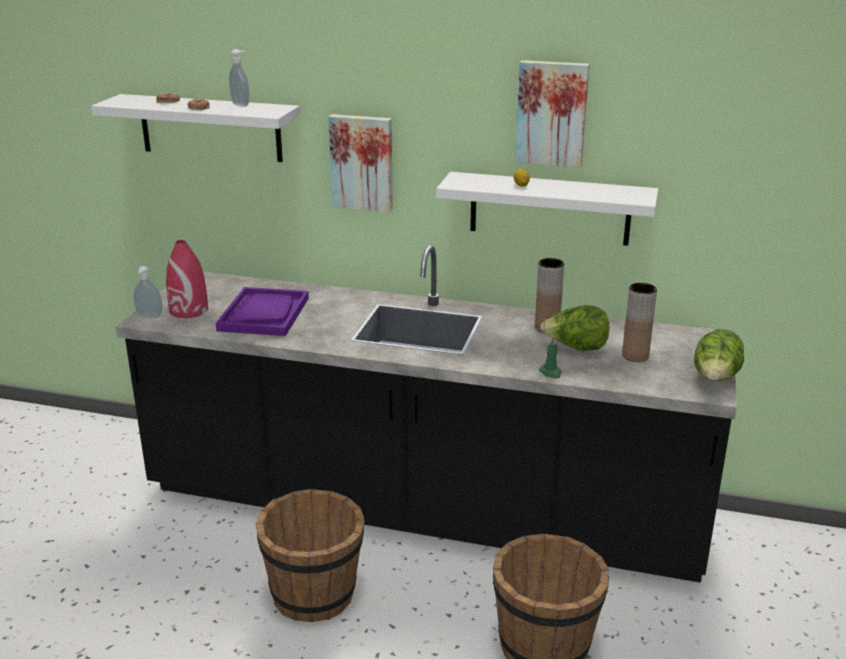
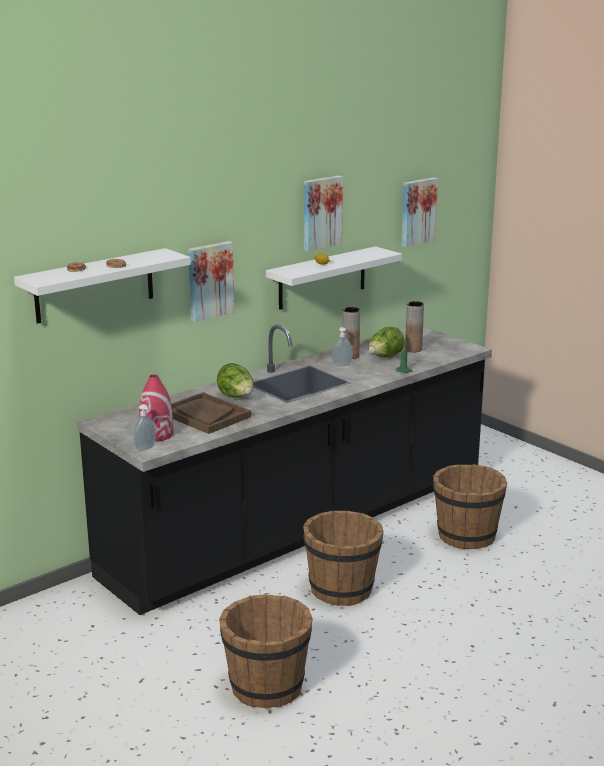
camera: 55 degrees left, 5 degrees down
purple tray [216,287,309,336] -> brown tray [171,392,251,434]
soap dispenser [229,49,249,107] -> soap dispenser moved to [332,327,353,366]
lettuce [694,329,744,381] -> lettuce moved to [217,363,254,398]
none -> brown bucket [219,594,313,708]
none -> picture [401,177,438,247]

